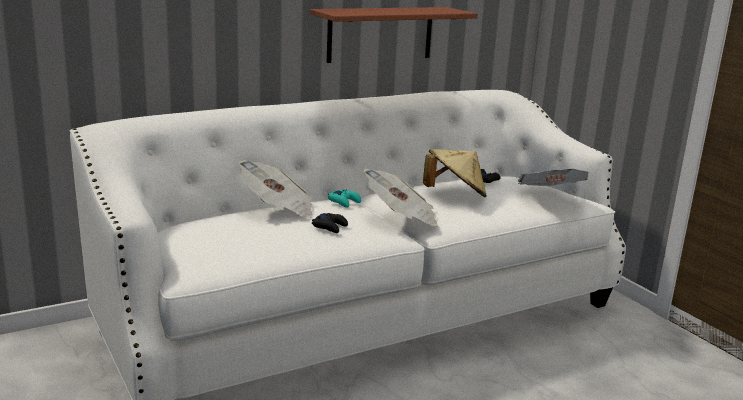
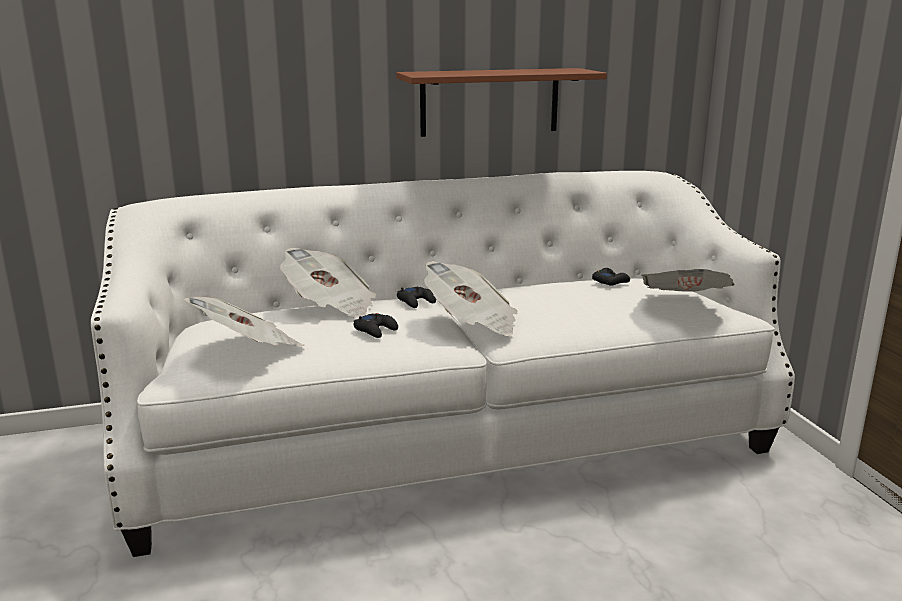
camera: 15 degrees right, 0 degrees up
turquoise game controller [328,190,361,208] -> black game controller [397,287,436,308]
beige hat [423,149,487,197] -> none
none -> newspaper [183,297,305,346]

